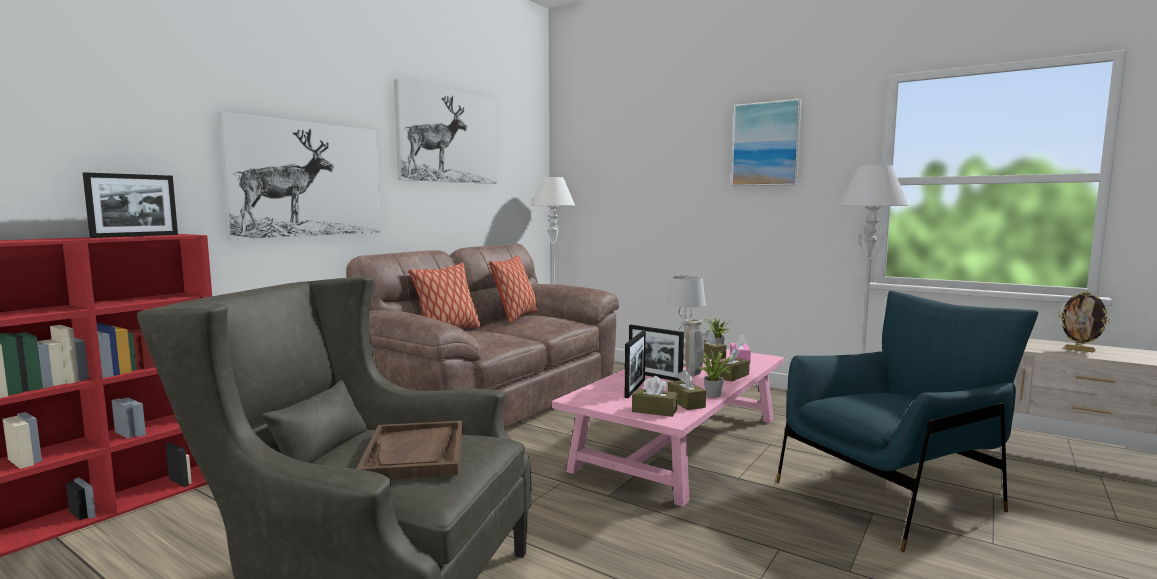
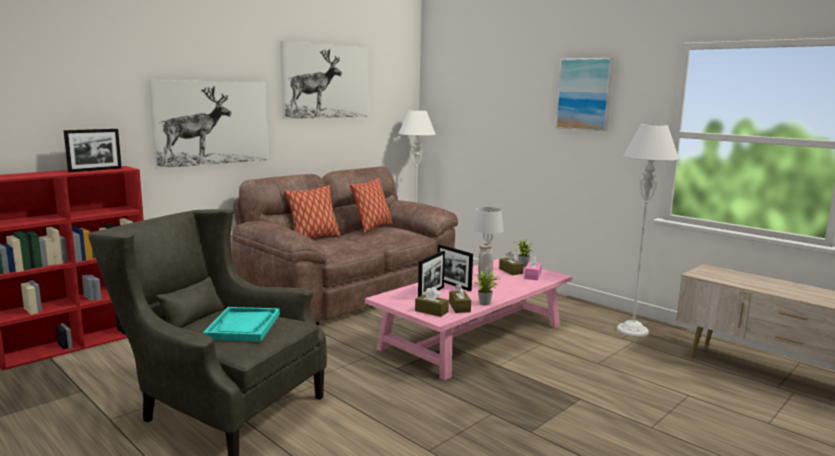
camera: 10 degrees right, 5 degrees up
brown tray [357,421,463,480] -> turquoise tray [203,307,280,341]
brown tissue box [718,348,750,382] -> none
blue armchair [776,291,1038,552] -> none
picture frame [1058,291,1110,352] -> none

